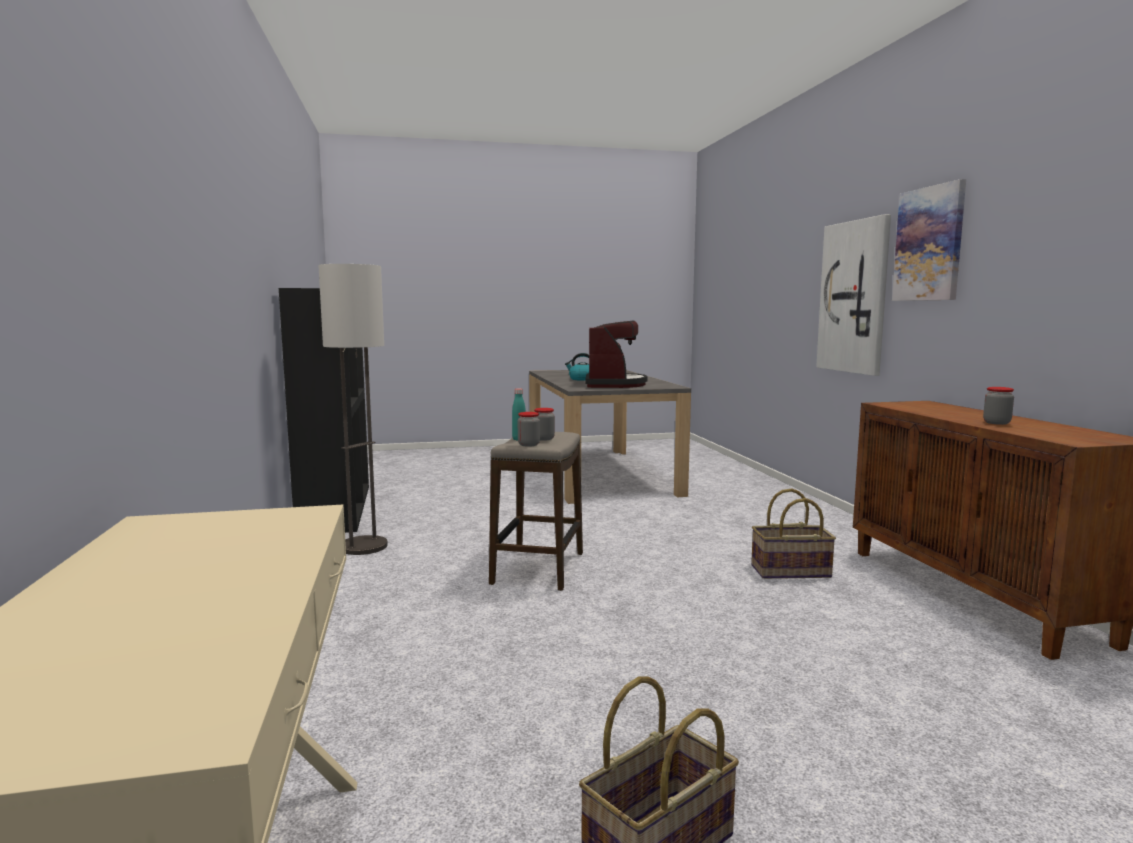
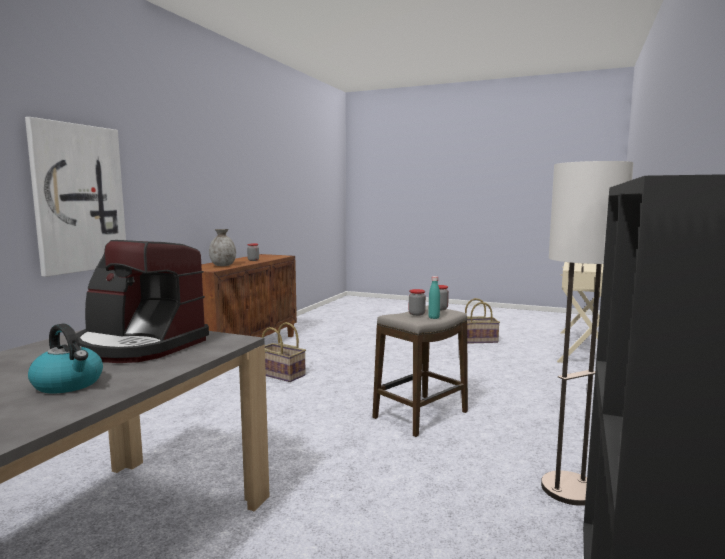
camera: 145 degrees left, 0 degrees up
coffee machine [585,320,648,388] -> coffee machine turned 105 degrees counterclockwise [76,240,209,363]
picture [892,179,966,301] -> none
none -> grey vase [209,229,236,266]

